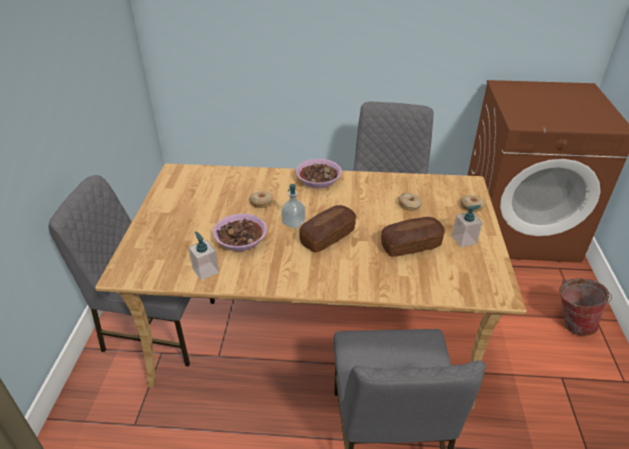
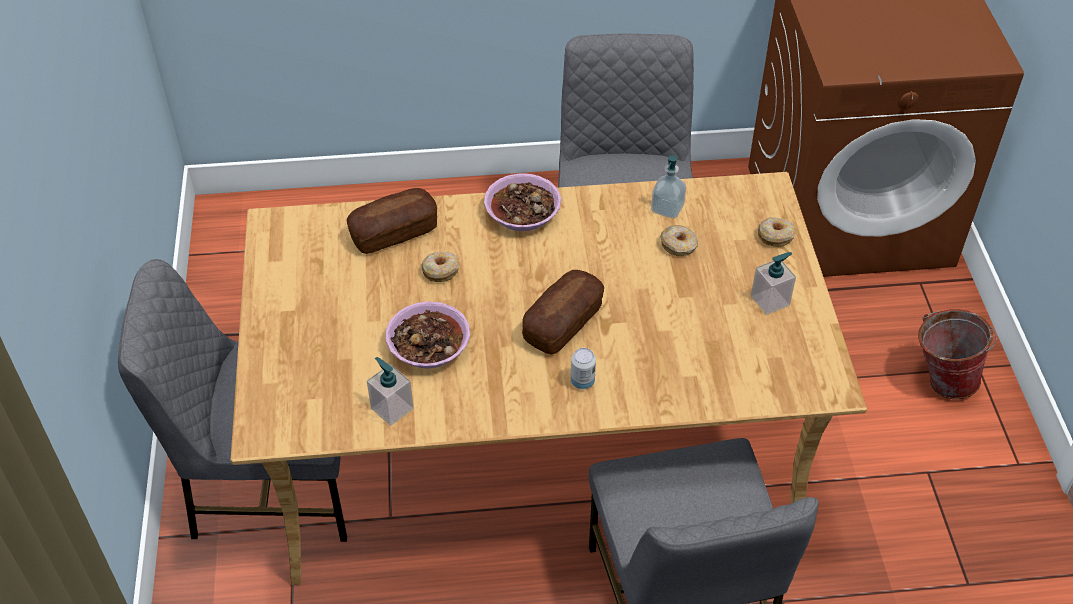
camera: 10 degrees left, 10 degrees up
soap dispenser [281,184,305,229] -> soap dispenser moved to [651,155,686,219]
bread [381,217,445,257] -> bread moved to [347,188,437,254]
none -> can [571,348,596,389]

